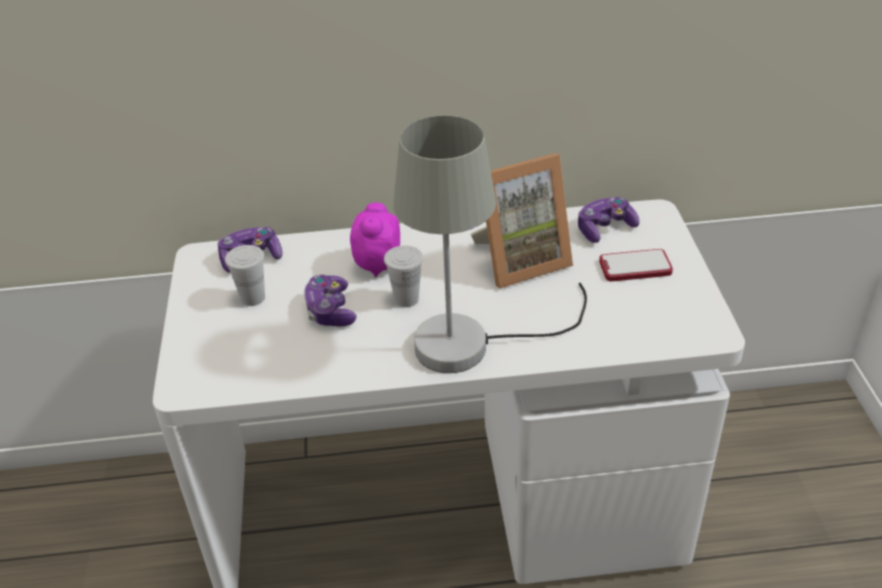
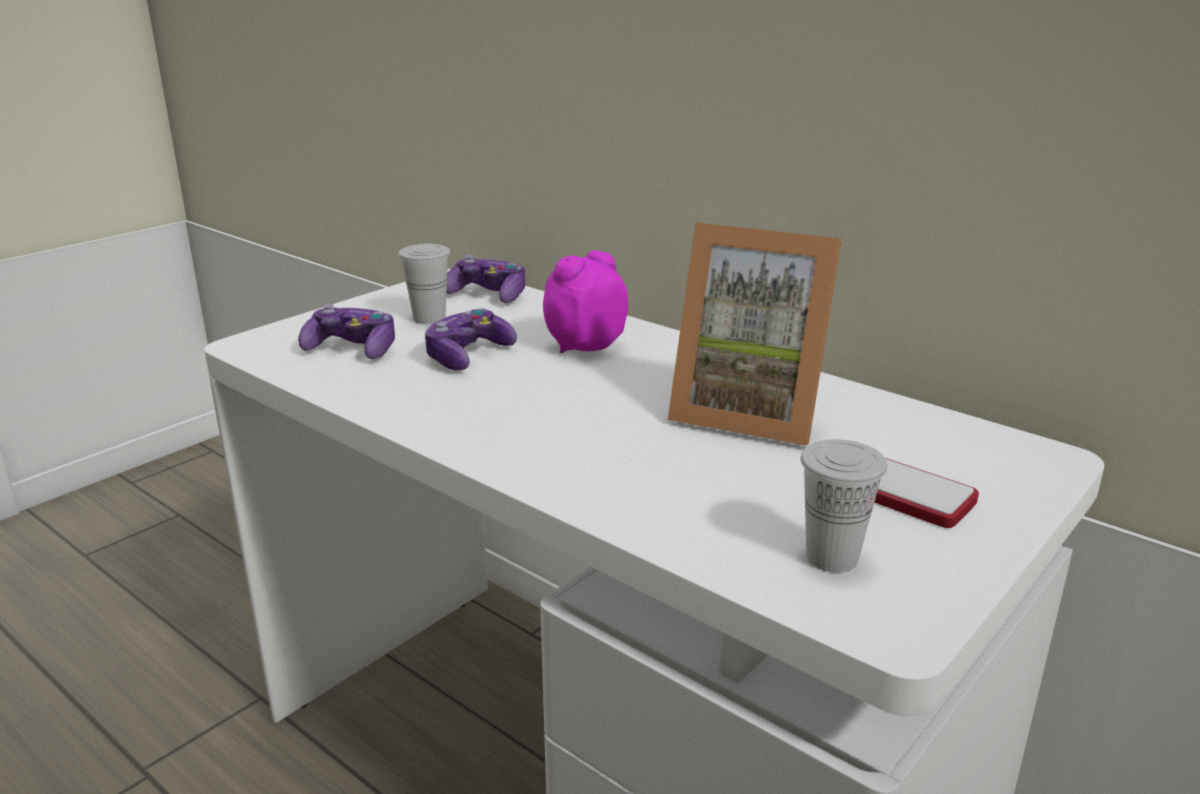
camera: 45 degrees right, 15 degrees down
white cup [384,245,423,307] -> white cup moved to [801,439,887,573]
grey table lamp [393,116,587,373] -> none
game controller [578,197,640,243] -> game controller moved to [298,304,395,359]

